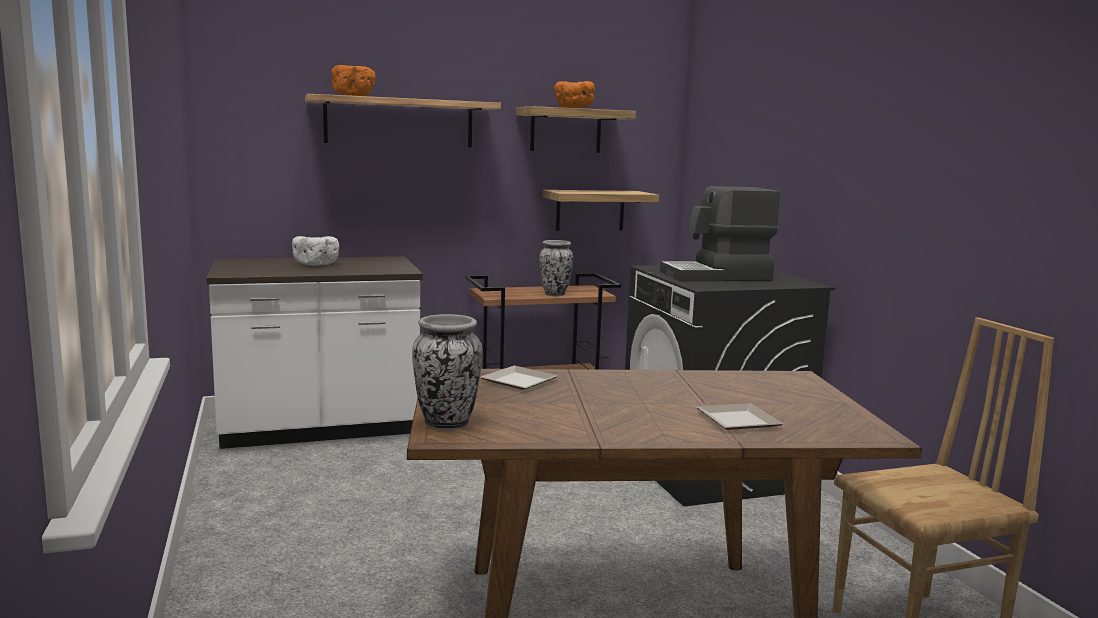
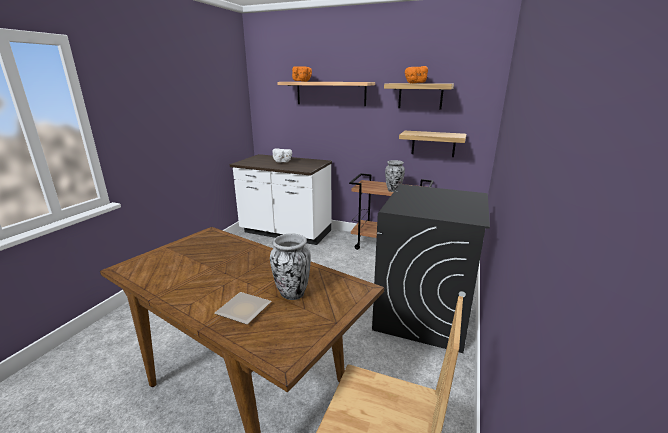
camera: 40 degrees right, 10 degrees up
vase [412,314,483,430] -> vase moved to [270,233,311,300]
plate [480,366,558,390] -> none
coffee machine [660,186,780,281] -> none

